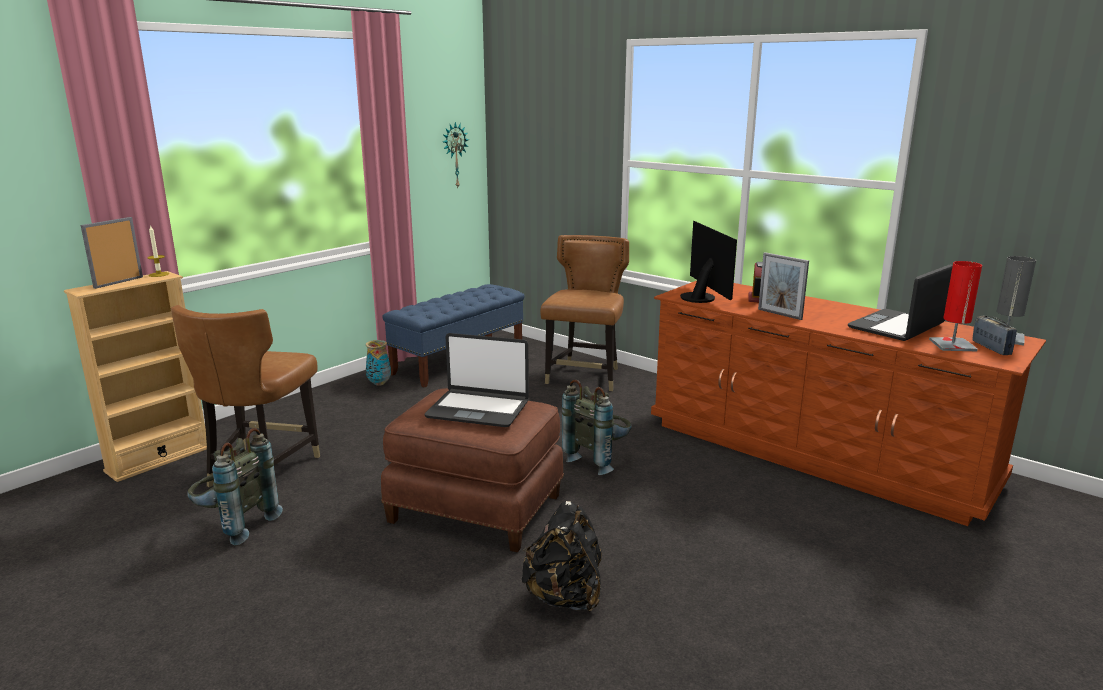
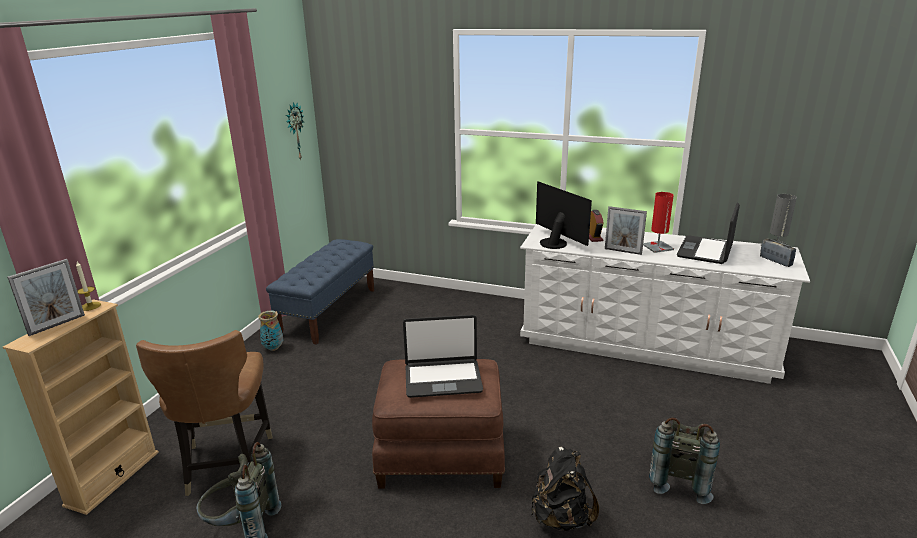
camera: 20 degrees left, 5 degrees up
picture frame [81,217,143,289] -> picture frame turned 150 degrees counterclockwise [7,259,85,336]
brown chair [540,235,629,391] -> none
grey backpack [562,379,632,475] -> grey backpack moved to [649,417,720,504]
brown dresser [651,281,1046,526] -> white dresser [520,224,810,384]
red table lamp [929,261,982,351] -> red table lamp moved to [643,192,674,253]

